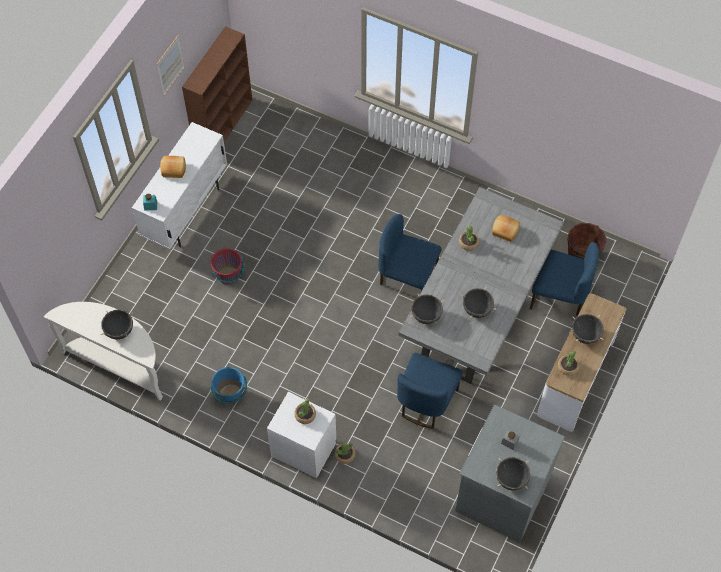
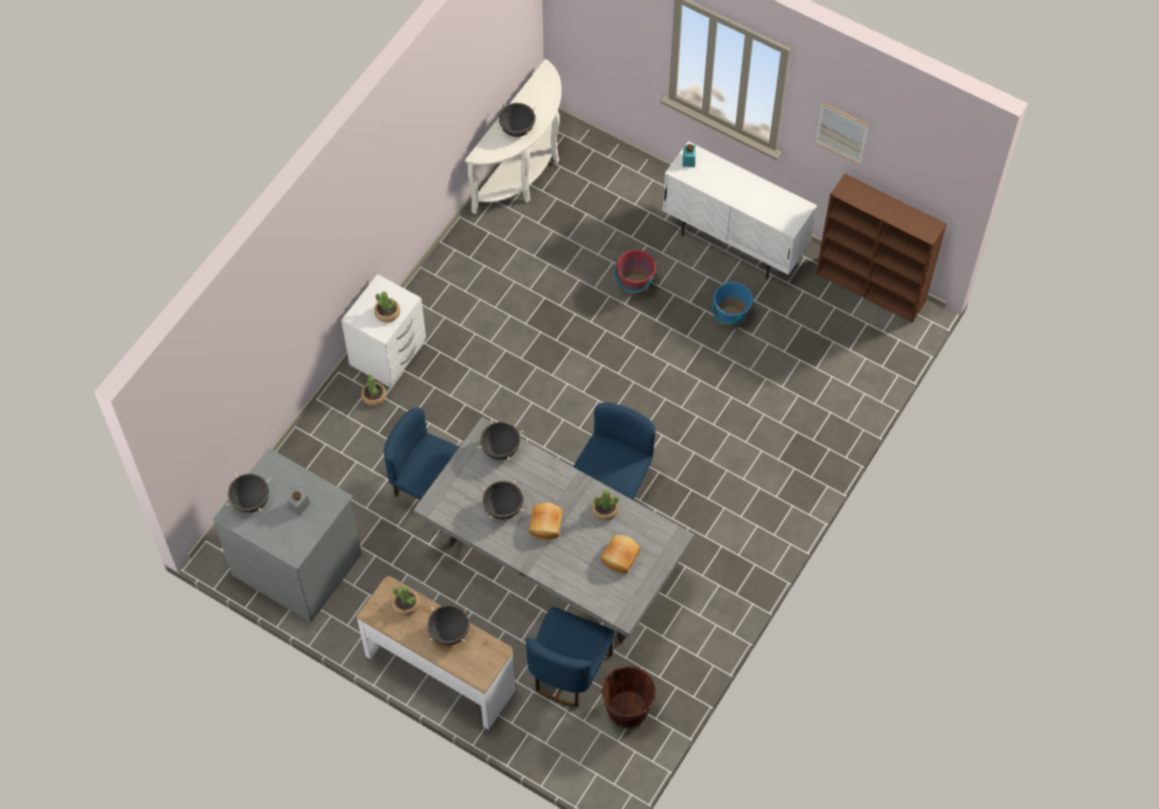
camera: 95 degrees right, 0 degrees up
bread [160,156,186,178] -> bread moved to [529,502,563,539]
blue bucket [210,367,247,404] -> blue bucket moved to [712,281,753,329]

